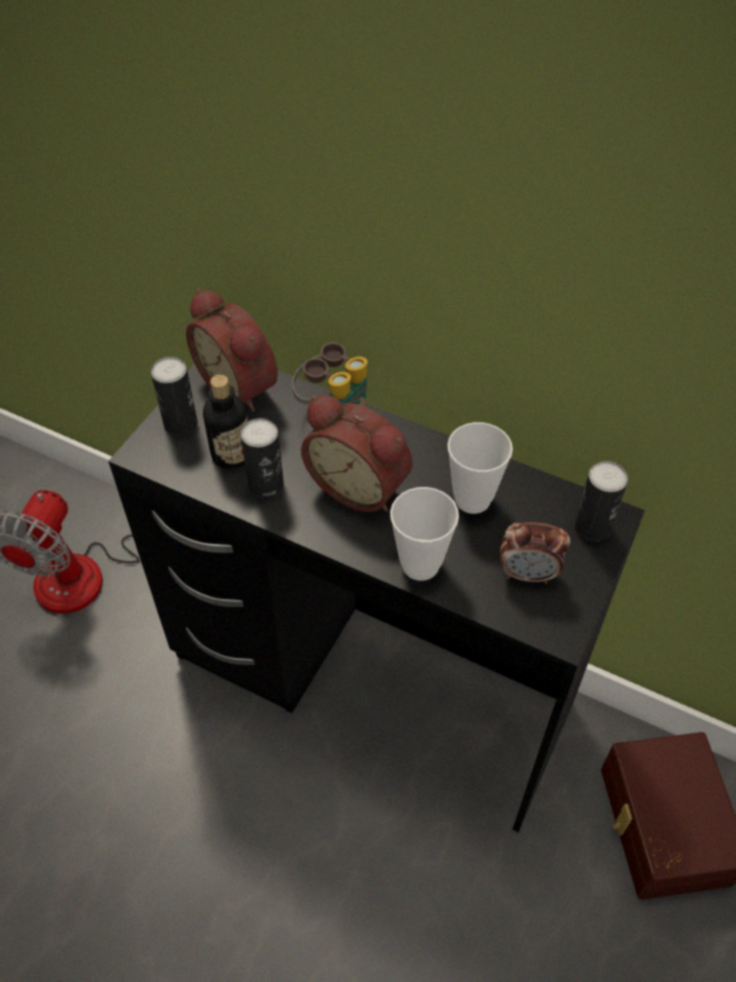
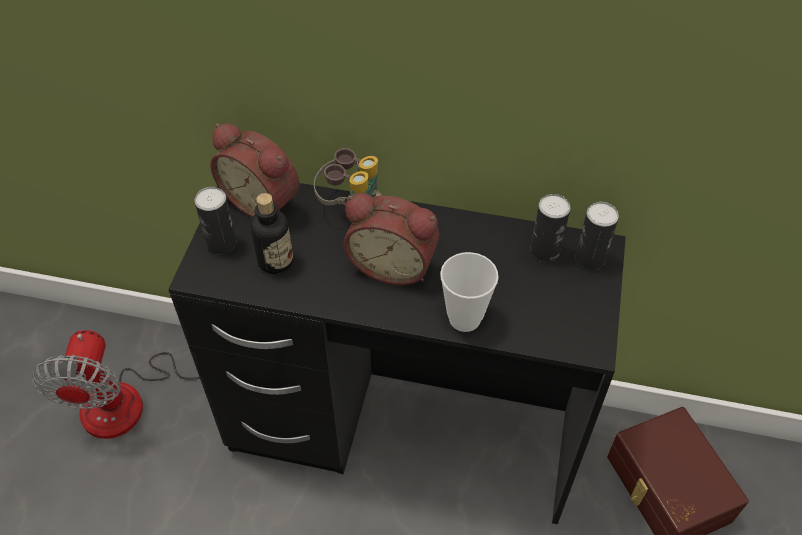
camera: 15 degrees left, 0 degrees up
can [241,418,284,498] -> can moved to [530,194,570,262]
cup [447,422,513,514] -> none
alarm clock [500,522,570,584] -> none

